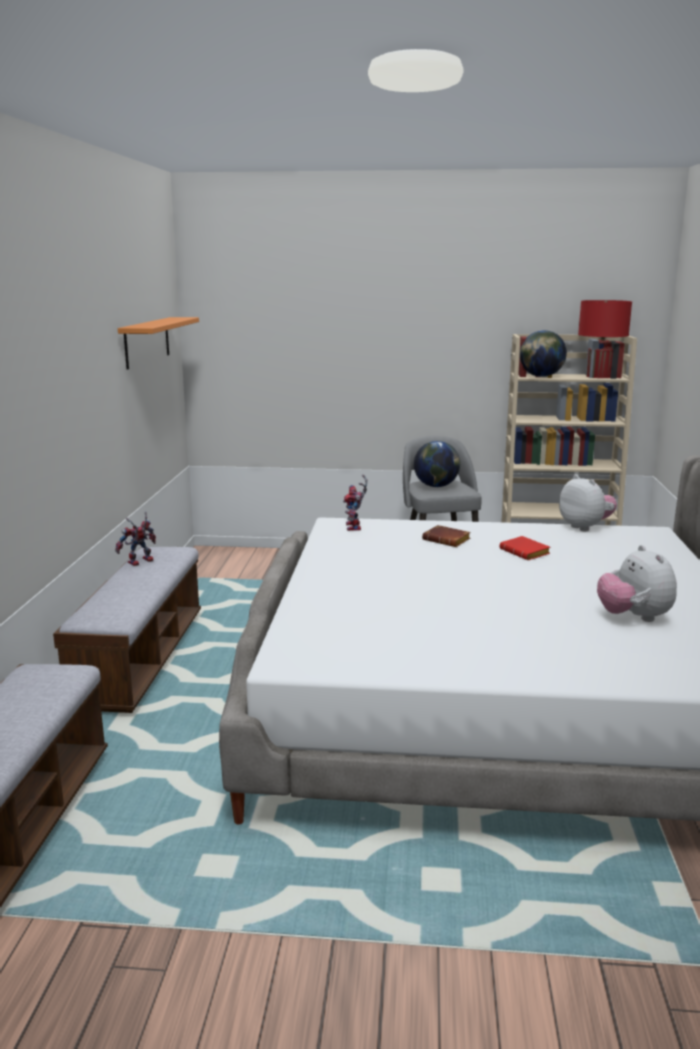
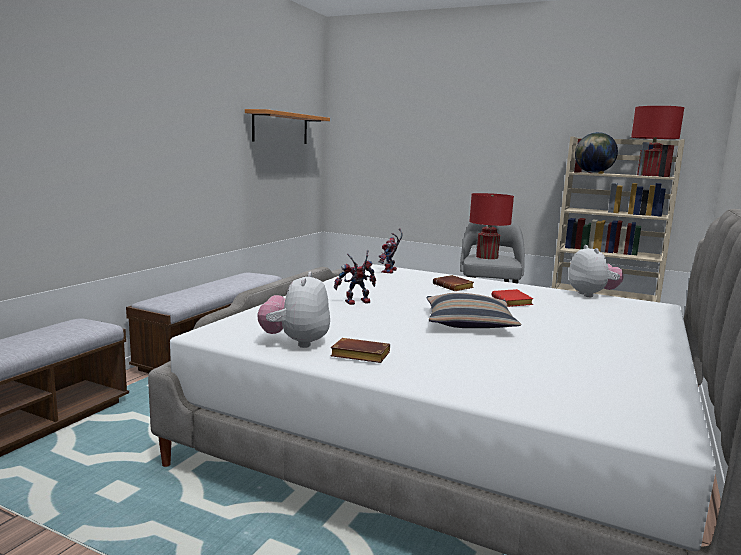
camera: 20 degrees right, 5 degrees down
toy robot [115,512,156,566] -> toy robot moved to [334,250,376,305]
globe [414,441,460,487] -> red table lamp [469,193,514,259]
plush toy [597,545,677,622] -> plush toy moved to [257,272,330,348]
none -> brown book [330,338,390,363]
none -> pillow [426,293,522,328]

